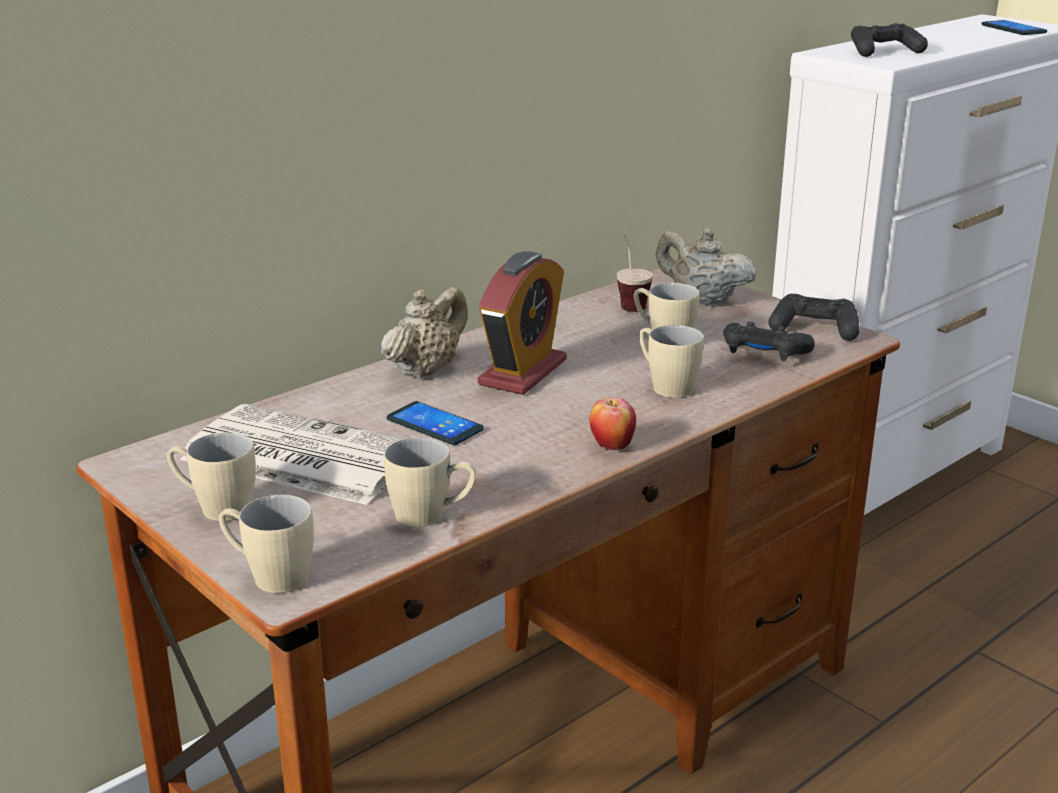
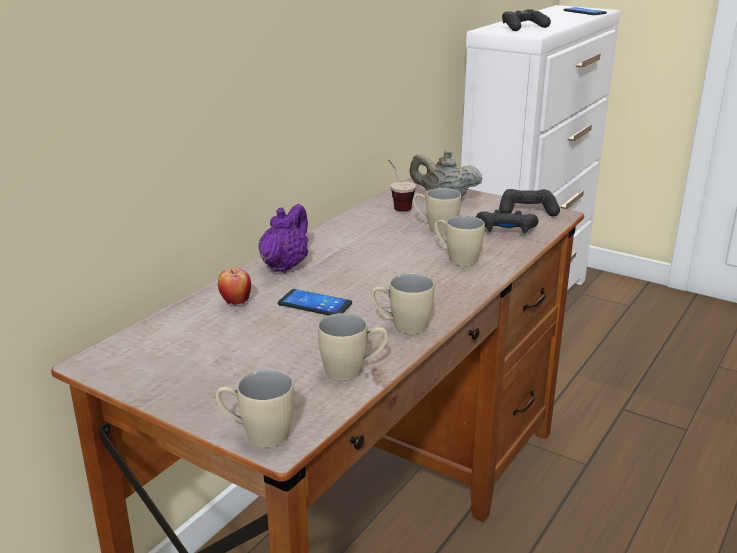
camera: 15 degrees left, 0 degrees up
beige mug [167,432,256,521] -> beige mug moved to [371,274,434,334]
newspaper [180,404,405,505] -> none
beige teapot [381,287,468,379] -> purple teapot [259,204,309,273]
alarm clock [478,251,567,395] -> none
apple [590,397,636,450] -> apple moved to [218,268,251,305]

